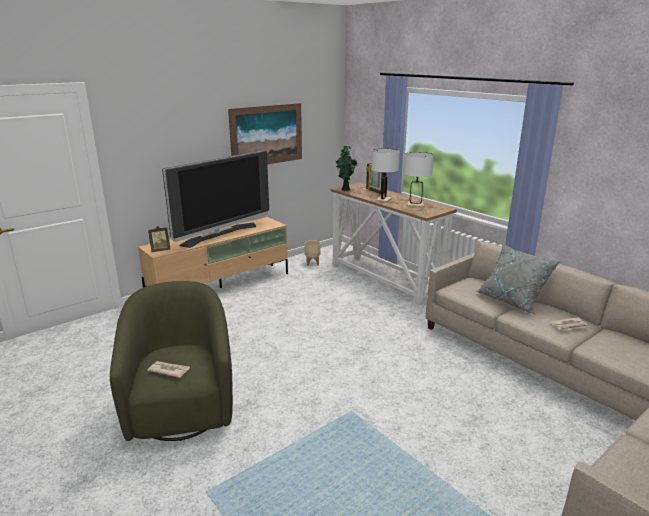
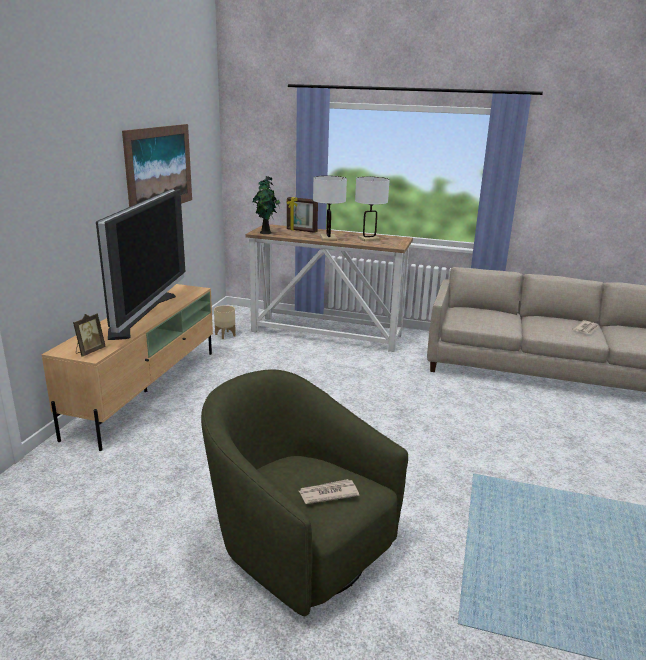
camera: 35 degrees left, 0 degrees up
grey pillow [476,244,560,315] -> none

